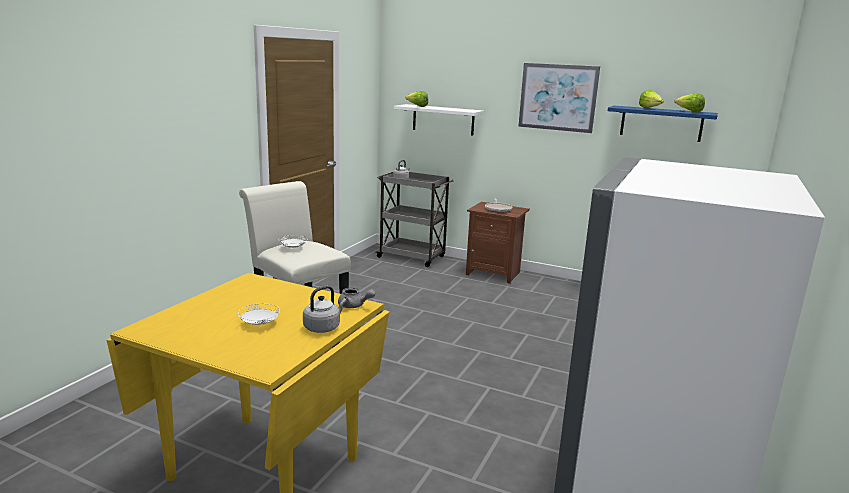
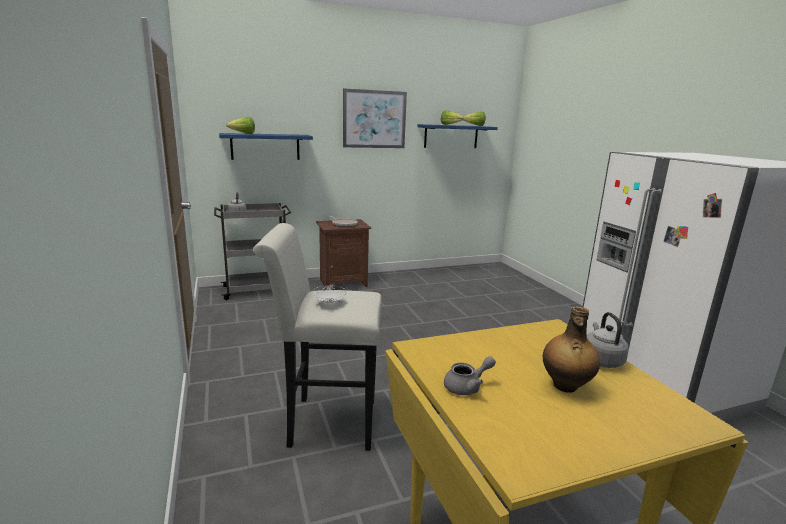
camera: 45 degrees left, 0 degrees up
white plate [238,304,280,325] -> bottle [543,306,600,393]
grey teapot [338,287,375,308] -> grey teapot moved to [444,356,496,395]
white shelf [394,104,484,136] -> blue shelf [219,133,313,160]

